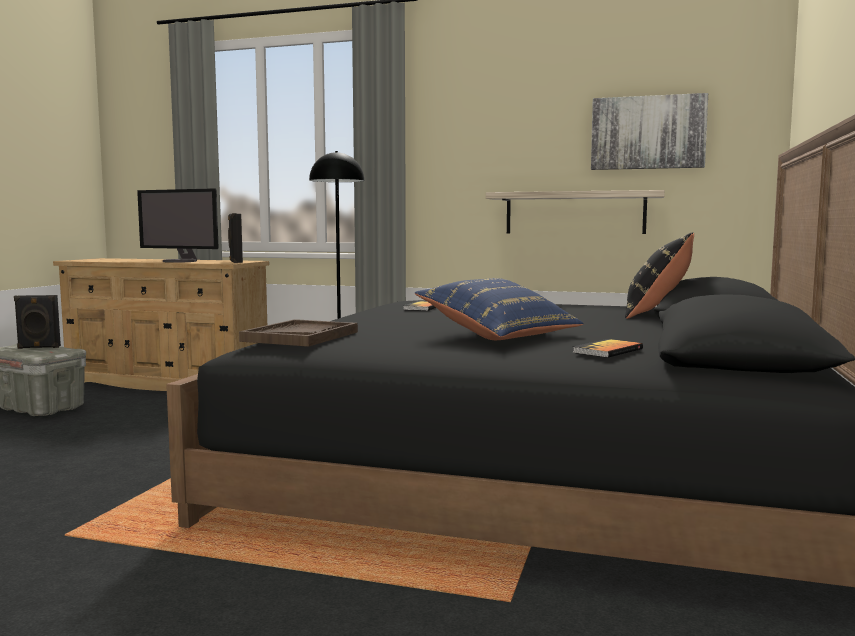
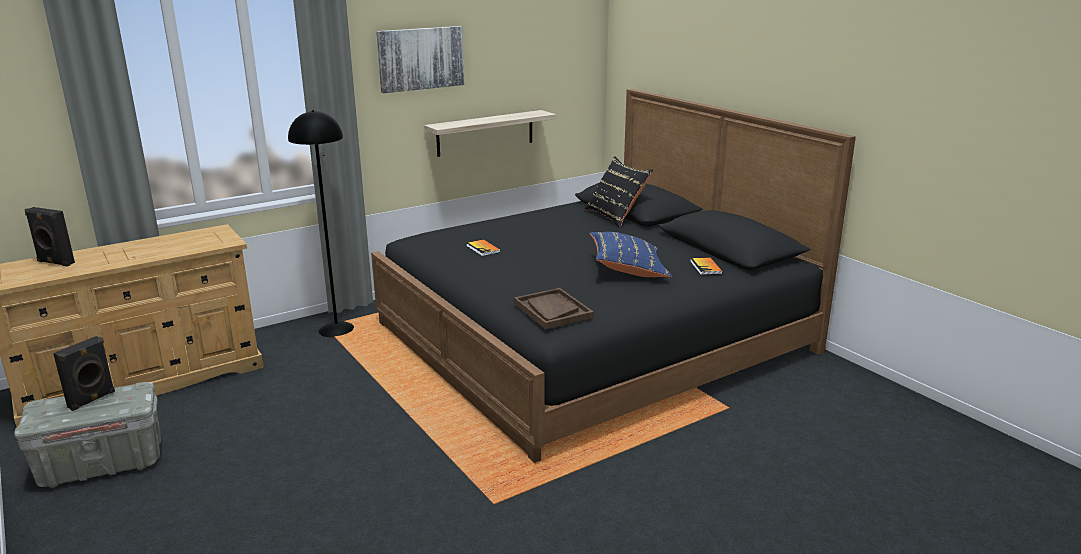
camera: 50 degrees left, 15 degrees up
monitor [137,188,219,263] -> none
black speaker [228,213,243,263] -> black speaker moved to [25,207,75,267]
picture [591,93,708,170] -> picture moved to [376,26,464,93]

